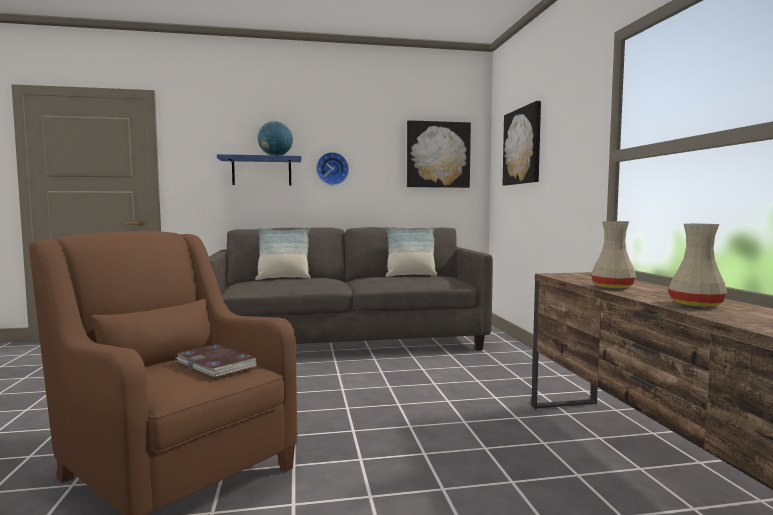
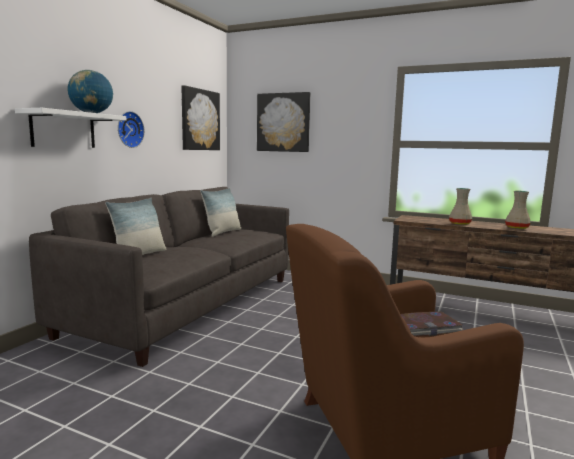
camera: 55 degrees left, 5 degrees up
blue shelf [217,154,301,186] -> white shelf [15,108,126,148]

